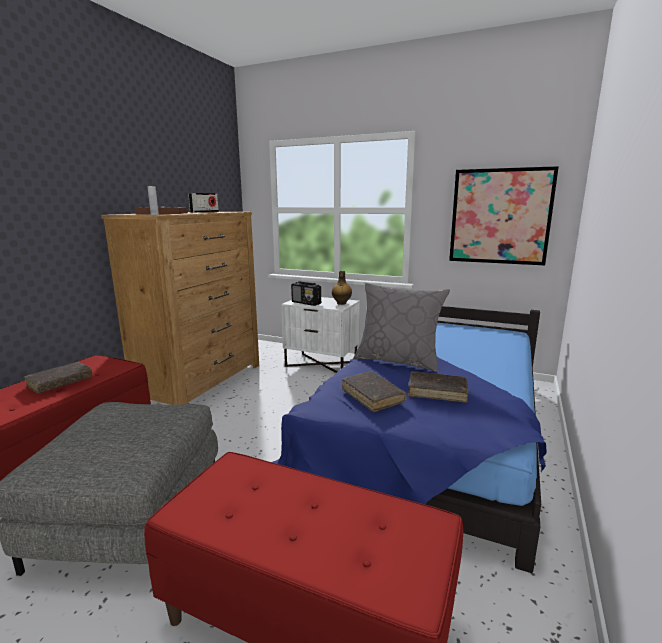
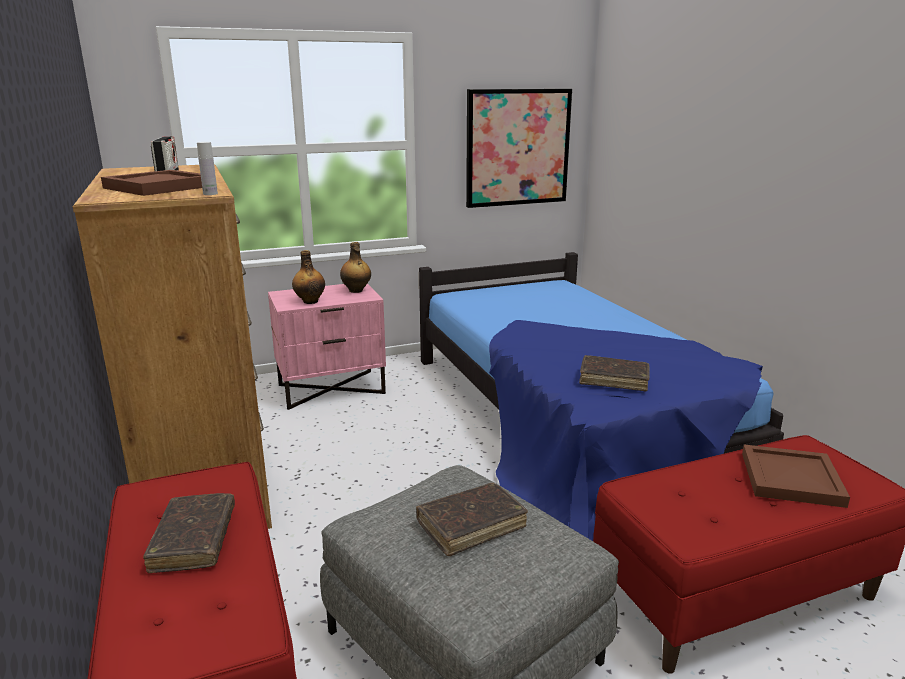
camera: 45 degrees left, 5 degrees up
white nightstand [281,297,360,373] -> pink nightstand [268,283,386,410]
radio [291,281,321,306] -> bottle [292,250,325,304]
grey pillow [354,283,450,372] -> none
brown book [408,371,469,403] -> brown book moved to [416,483,528,556]
none -> brown tray [742,444,850,508]

